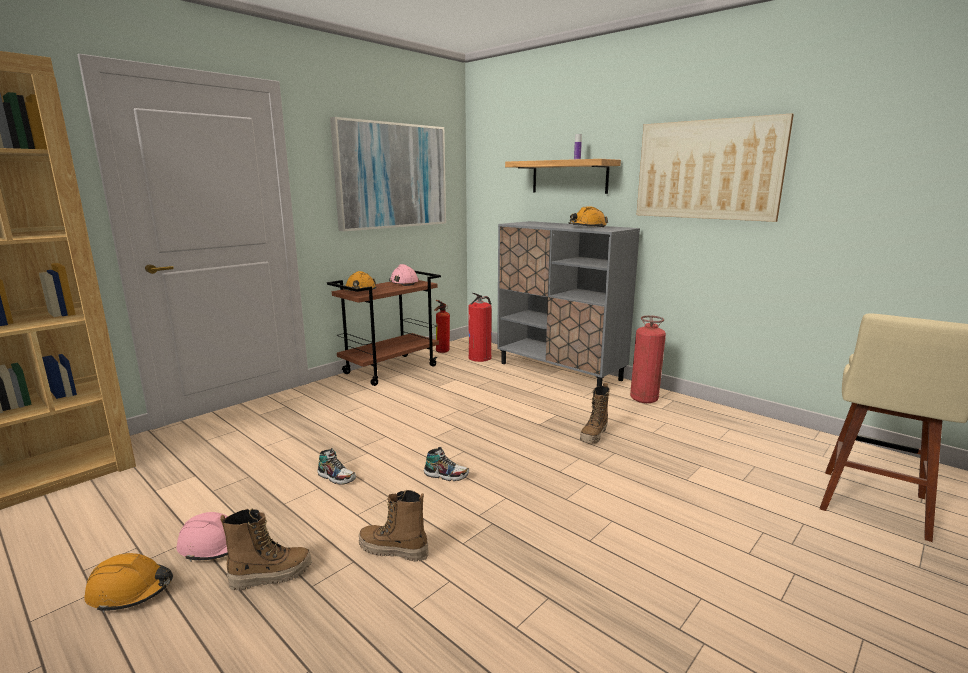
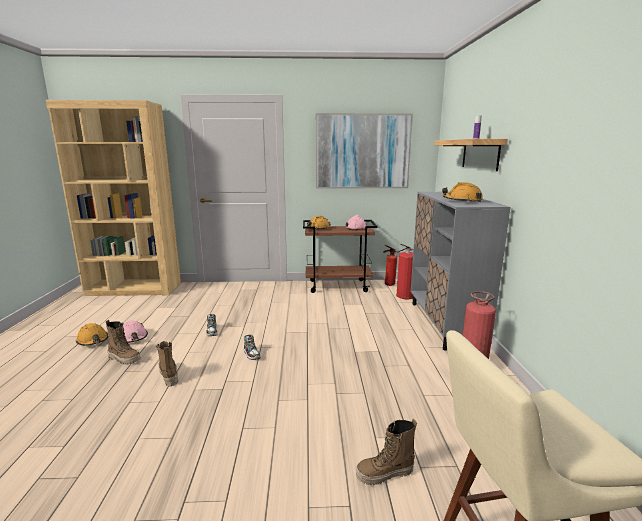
camera: 45 degrees right, 0 degrees up
boot [580,383,610,444] -> boot moved to [356,419,417,485]
picture [637,113,794,222] -> none

